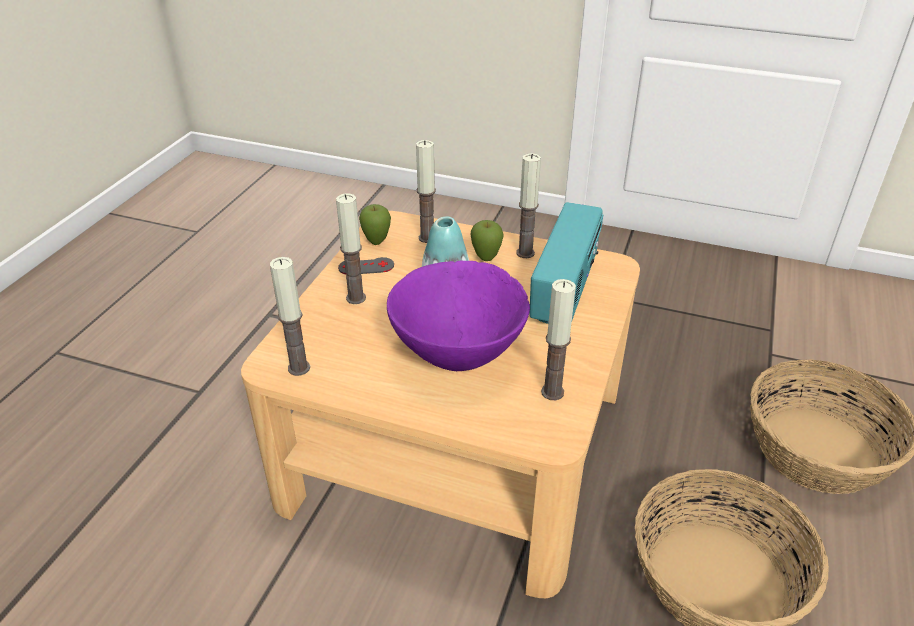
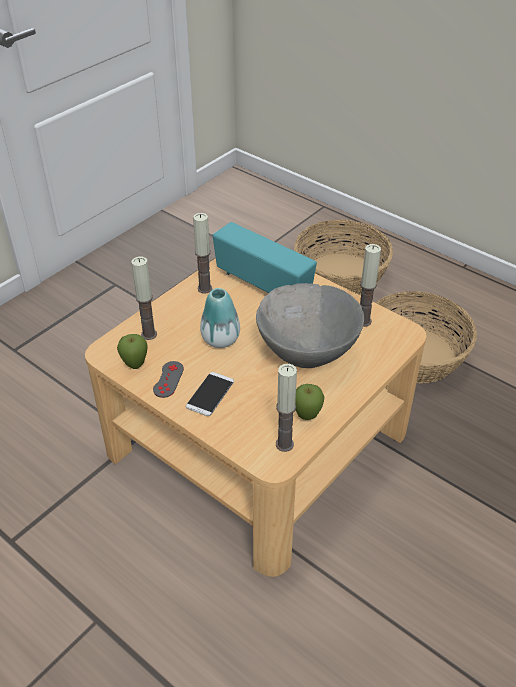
camera: 70 degrees left, 5 degrees up
candle [336,193,366,304] -> phone [186,372,234,416]
purple bowl [387,261,530,371] -> grey bowl [256,283,364,368]
apple [471,220,503,261] -> apple moved to [295,384,324,420]

